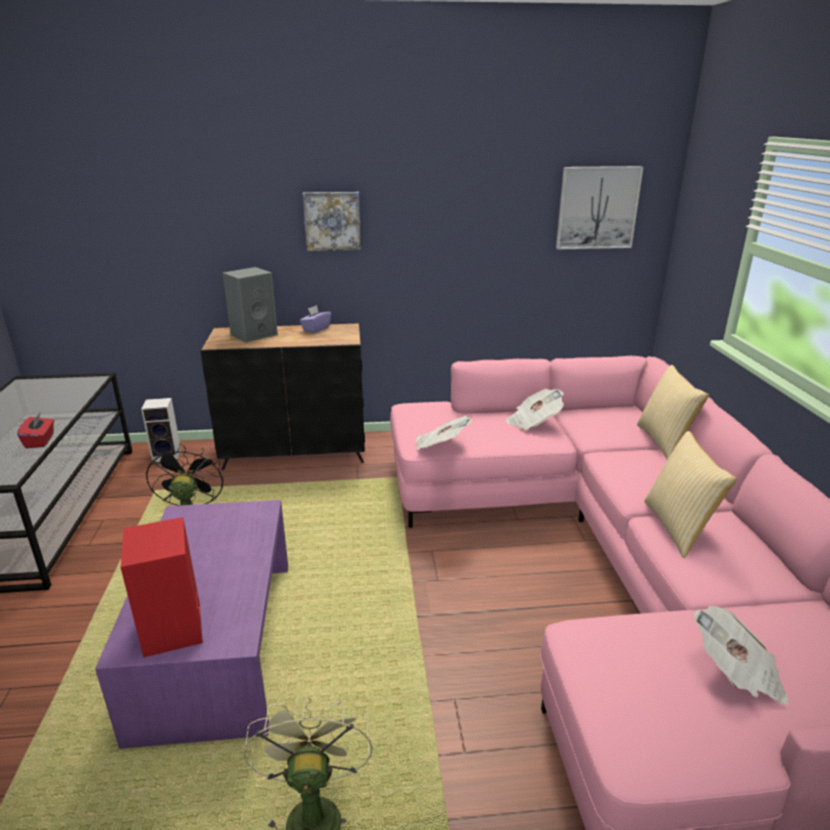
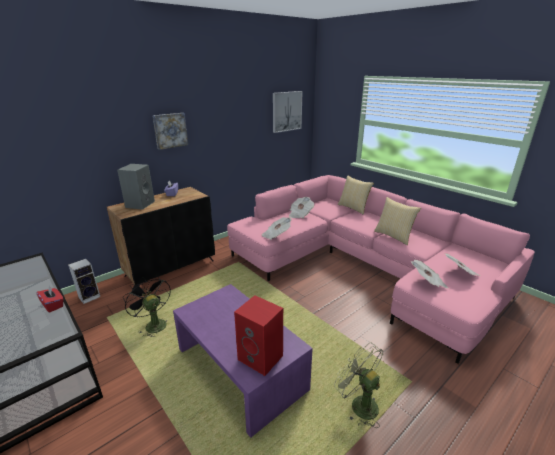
camera: 35 degrees left, 0 degrees up
none -> newspaper [411,260,448,288]

